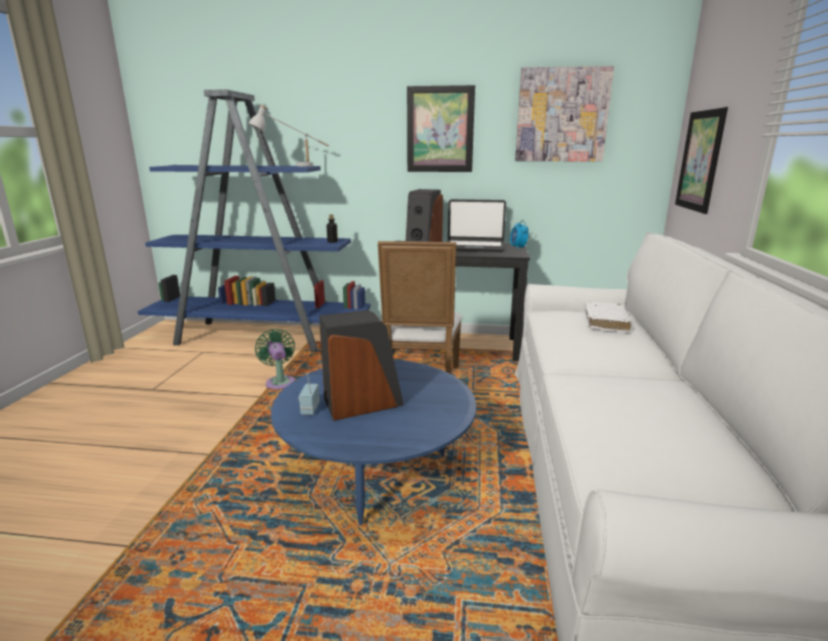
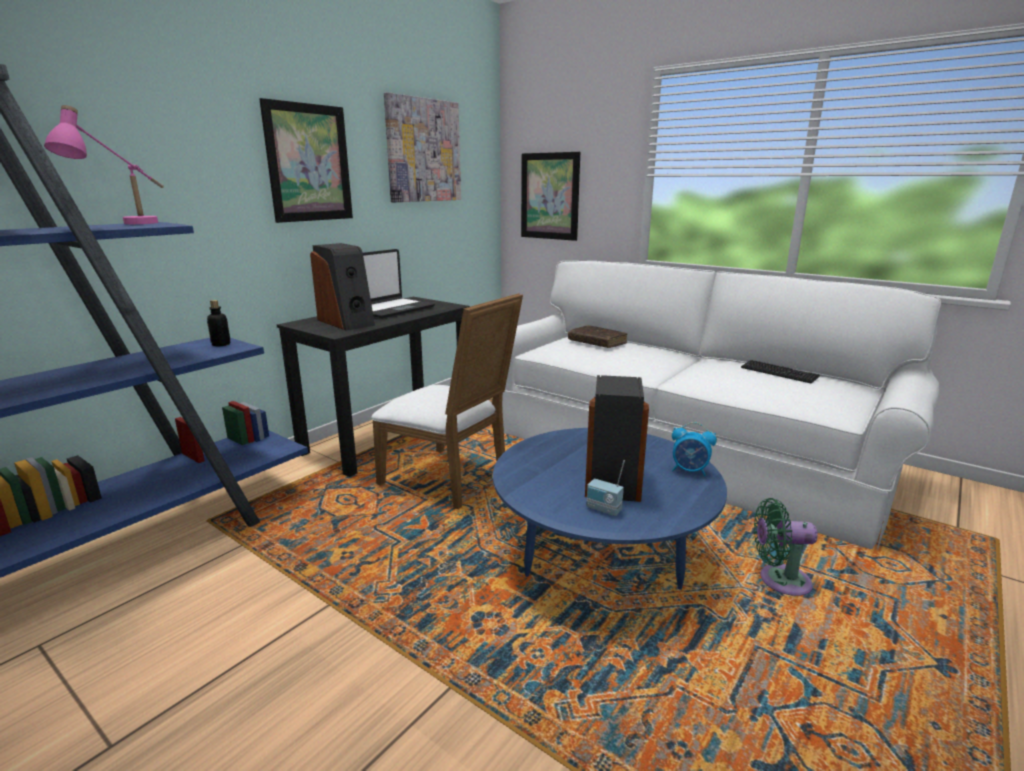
camera: 60 degrees left, 0 degrees up
white table lamp [248,105,329,166] -> pink table lamp [44,105,164,224]
green fan [255,329,295,389] -> green fan moved to [754,498,818,596]
alarm clock [510,220,529,250] -> alarm clock moved to [672,422,717,476]
white book [585,302,631,333] -> brown book [568,325,627,348]
none -> keyboard [741,360,820,383]

